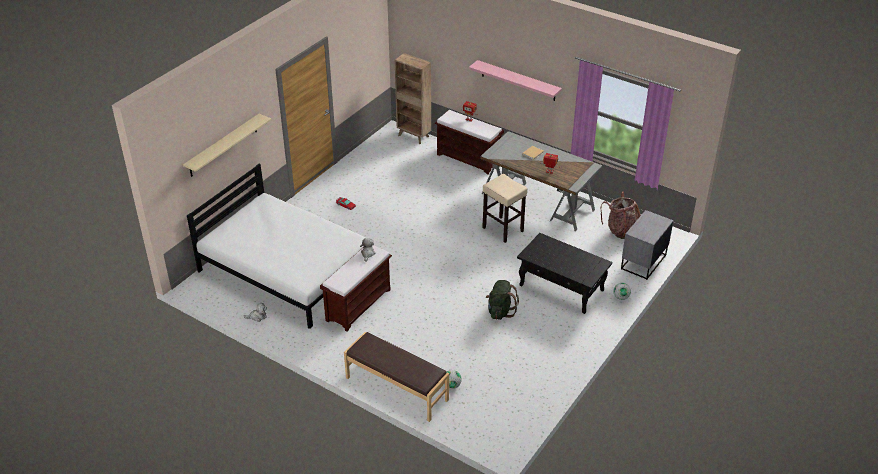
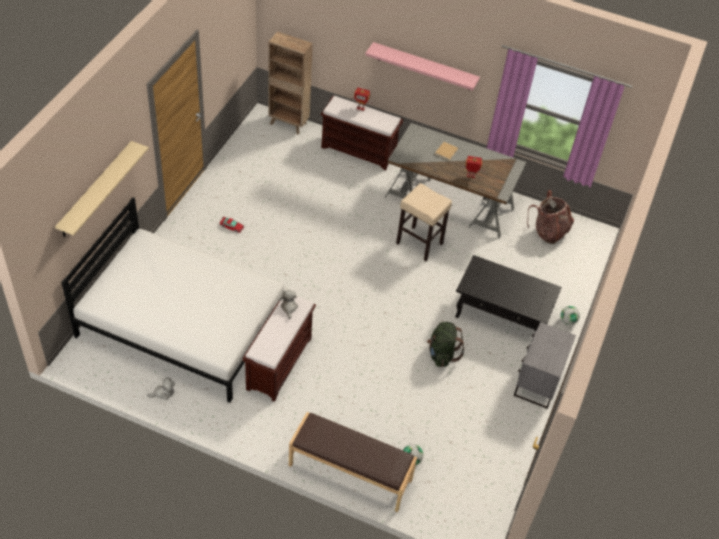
camera: 15 degrees left, 10 degrees up
grey nightstand [621,210,674,280] -> grey nightstand moved to [514,322,576,409]

